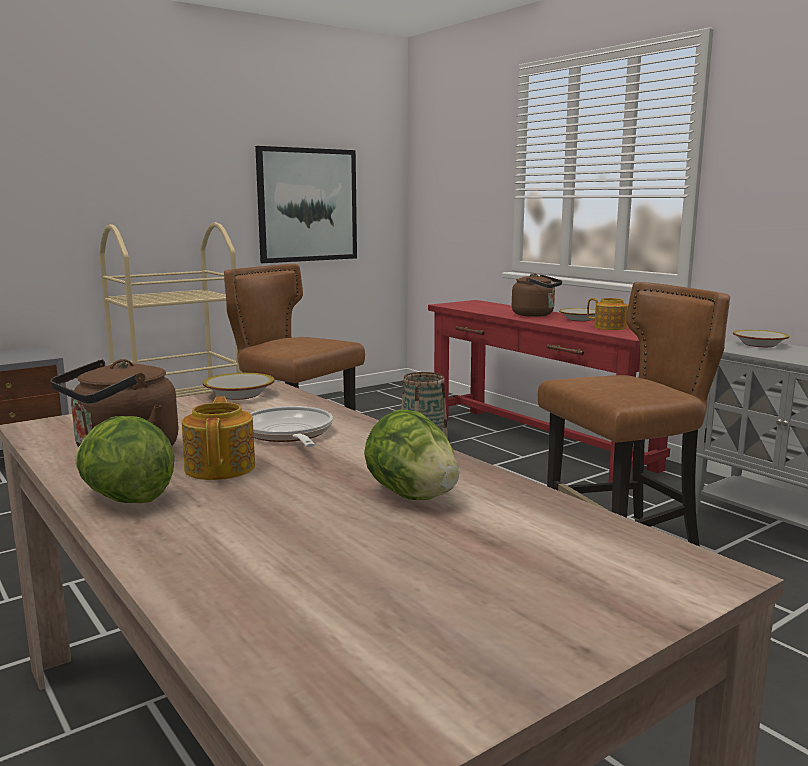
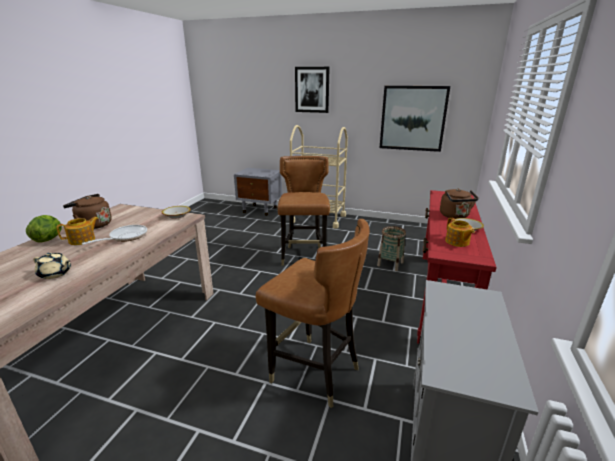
camera: 55 degrees right, 10 degrees up
lettuce [364,409,459,500] -> beige teapot [33,253,71,279]
bowl [733,330,789,347] -> none
none -> picture [295,67,330,113]

